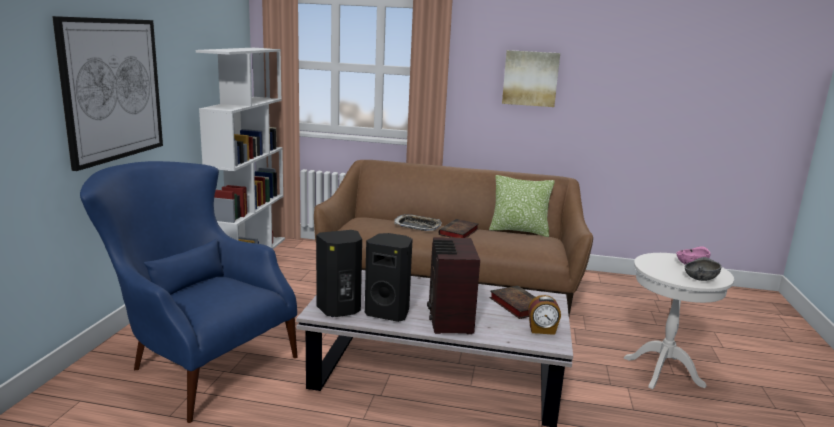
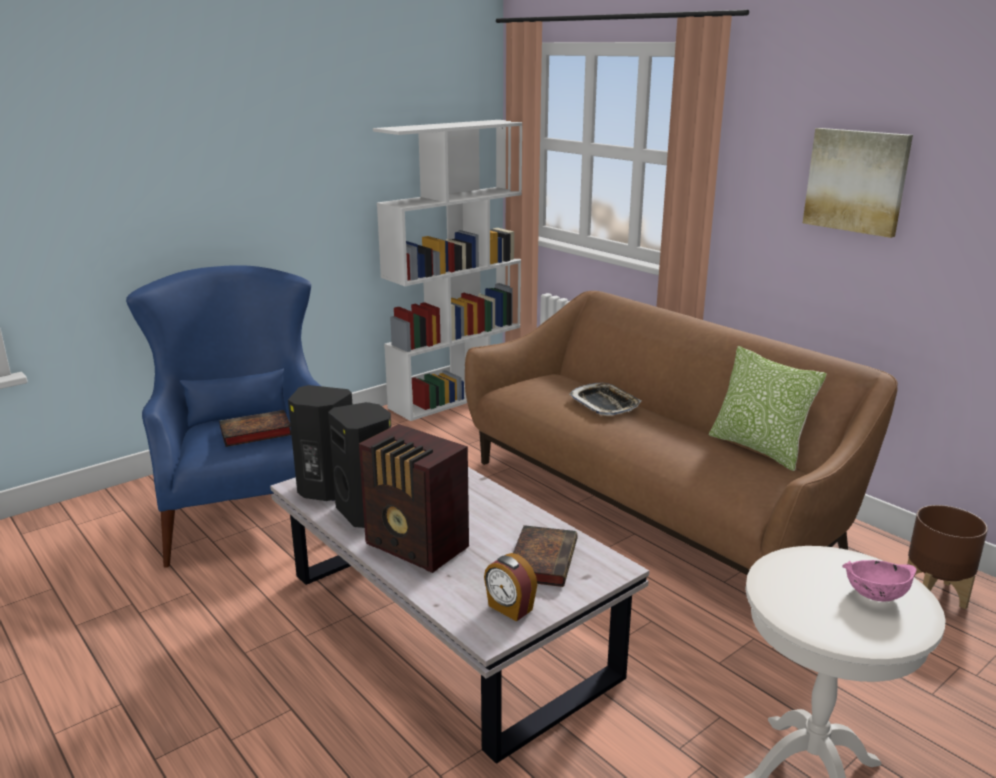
camera: 40 degrees right, 5 degrees up
picture [52,16,163,171] -> none
radio [427,237,480,334] -> radio turned 90 degrees counterclockwise [359,424,469,573]
book [439,219,478,238] -> book moved to [219,410,291,447]
grey bowl [684,257,721,281] -> none
none -> brown planter [907,505,988,609]

